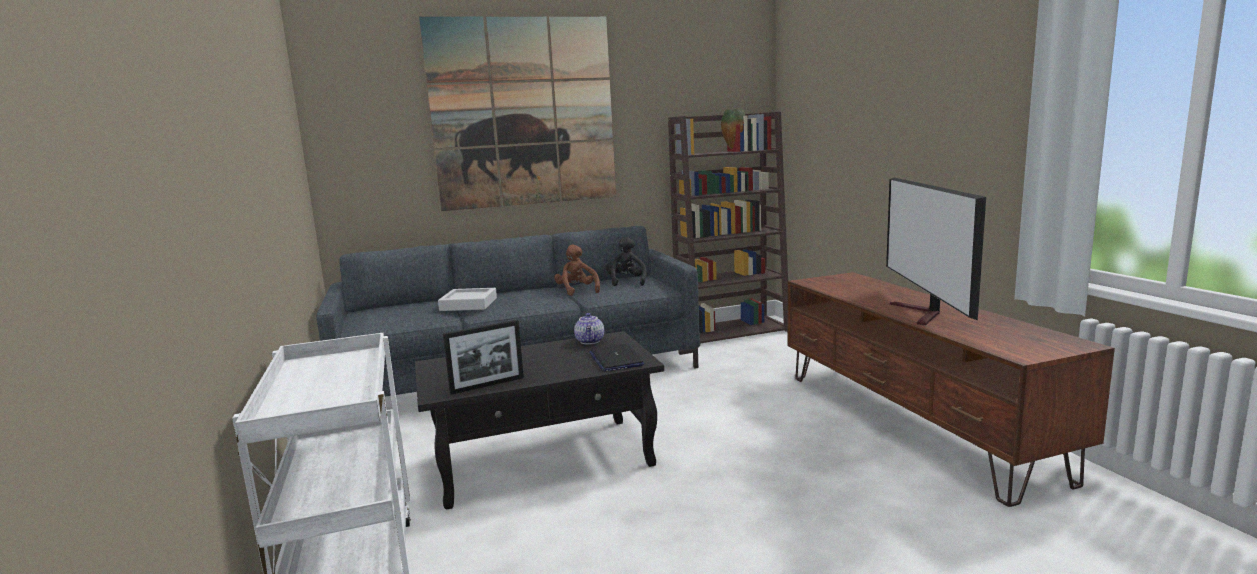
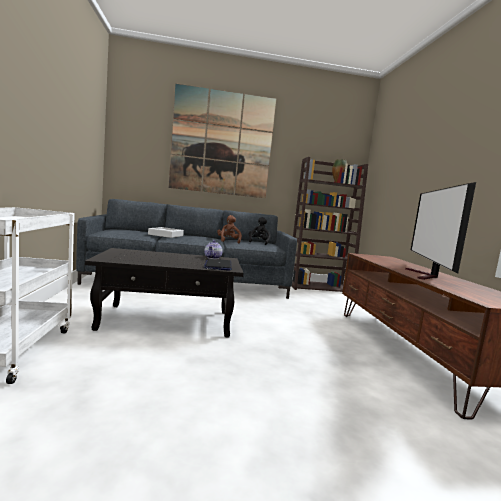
camera: 10 degrees right, 5 degrees down
picture frame [443,320,524,395] -> none

